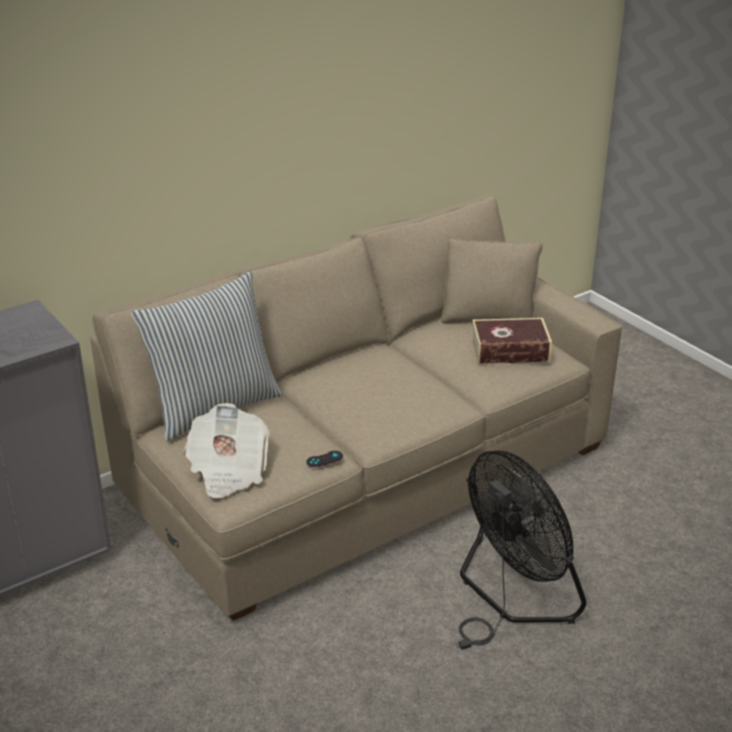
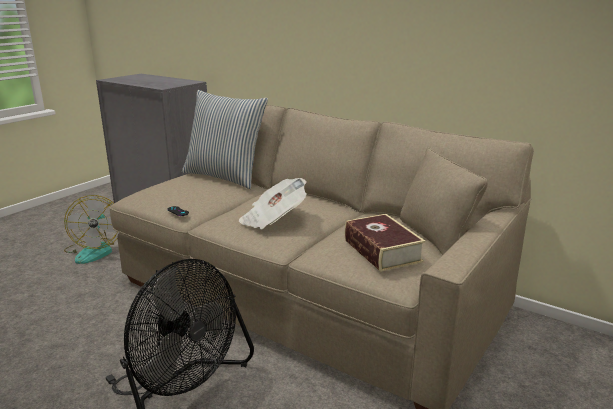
camera: 70 degrees right, 10 degrees down
newspaper [184,403,270,498] -> newspaper moved to [239,178,307,229]
none -> fan [64,195,118,264]

